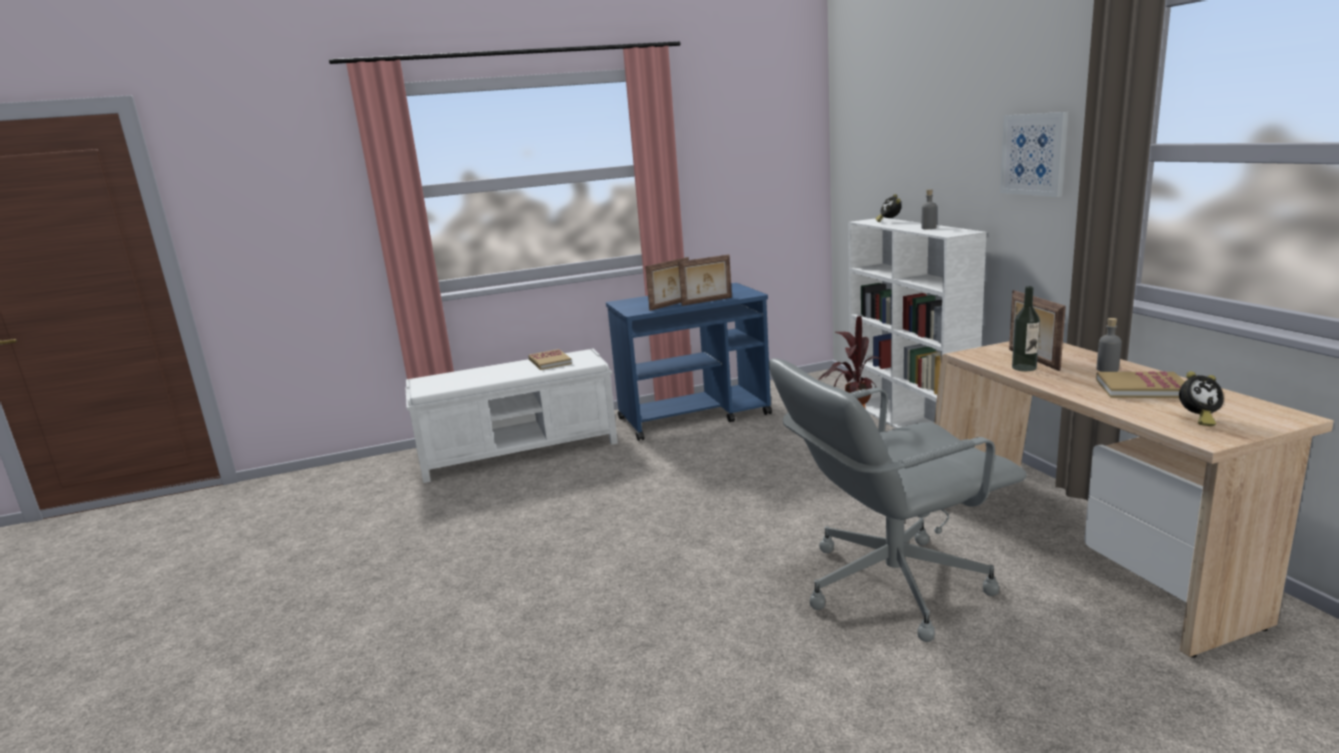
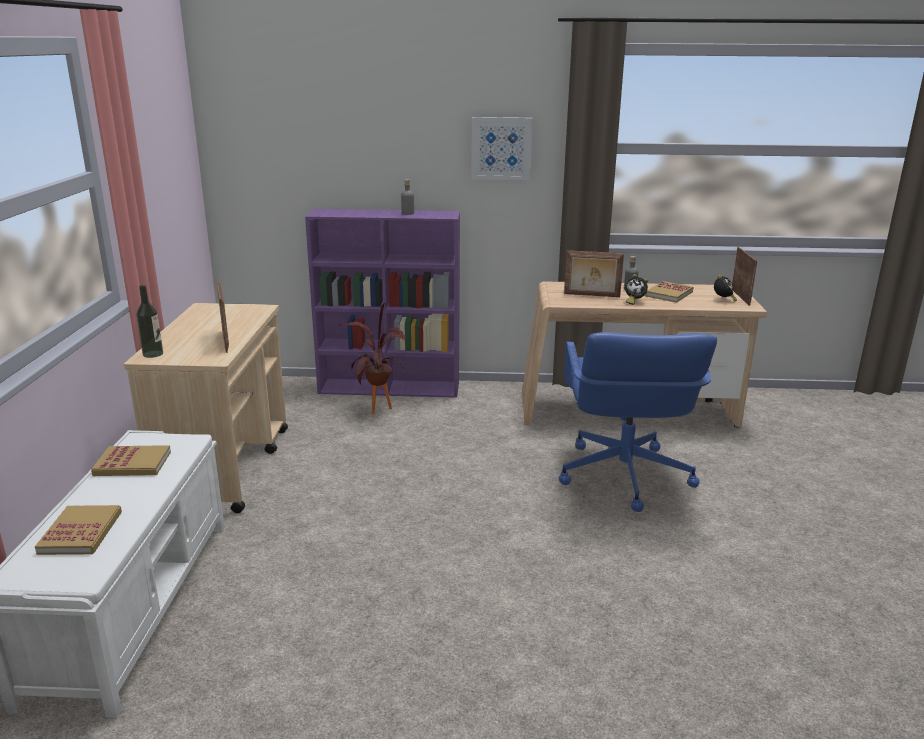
camera: 70 degrees left, 5 degrees up
blue cart [606,283,772,441] -> beige cart [124,303,288,513]
picture frame [678,255,732,306] -> picture frame moved to [732,247,757,306]
grey office chair [769,358,1027,642] -> blue office chair [559,332,717,512]
white bookcase [848,218,987,428] -> purple bookcase [305,209,460,398]
alarm clock [875,194,901,222] -> alarm clock moved to [625,274,648,305]
bottle [1012,286,1040,371] -> bottle moved to [136,285,163,358]
none -> book [35,505,122,555]

